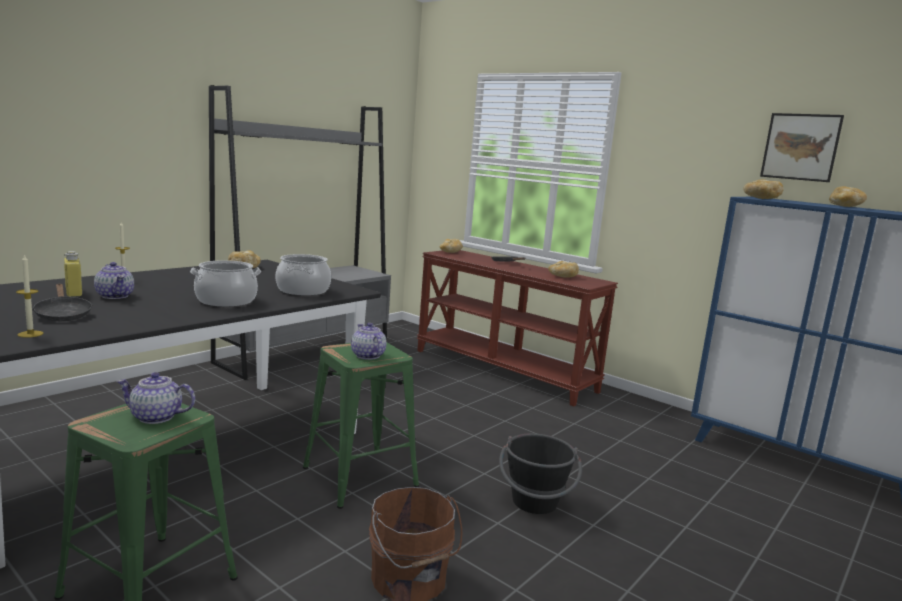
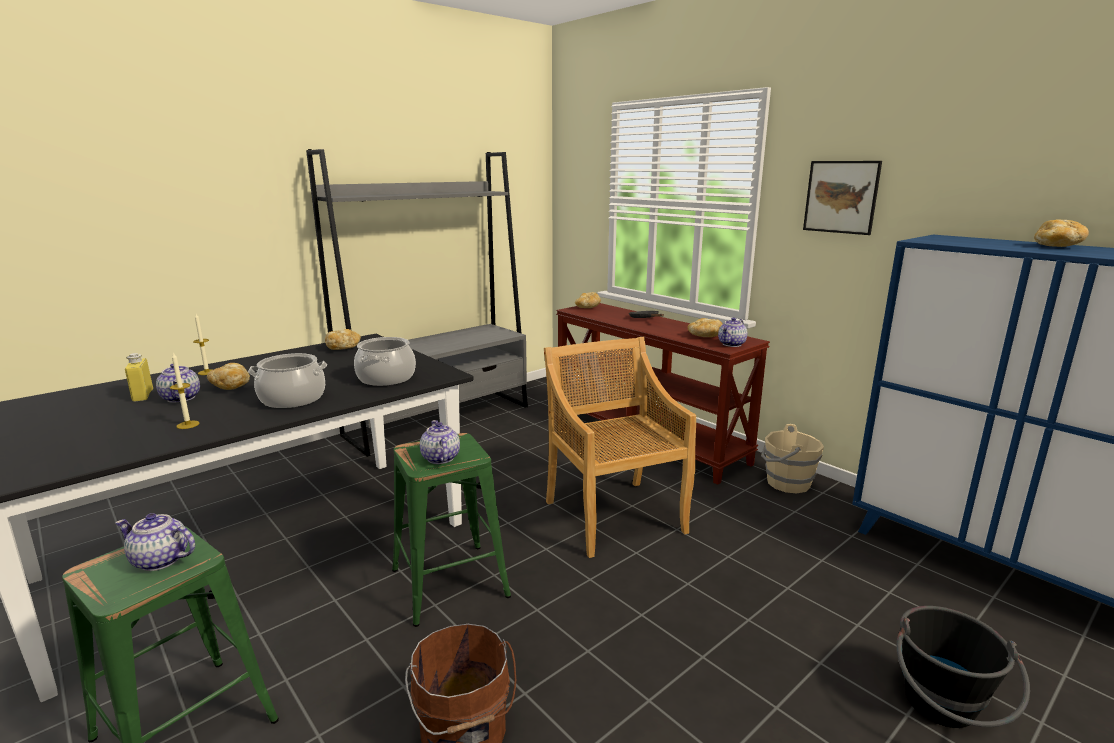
camera: 10 degrees right, 5 degrees up
candle [16,254,43,338] -> candle moved to [170,353,200,429]
black frying pan [32,284,93,321] -> none
black bucket [499,433,582,514] -> black bucket moved to [896,606,1030,728]
bread [743,179,784,199] -> bread moved to [207,363,250,390]
picture [760,113,844,182] -> picture moved to [803,161,882,235]
none -> beige chair [544,337,696,558]
none -> teapot [718,317,747,347]
none -> beige bucket [761,424,824,493]

